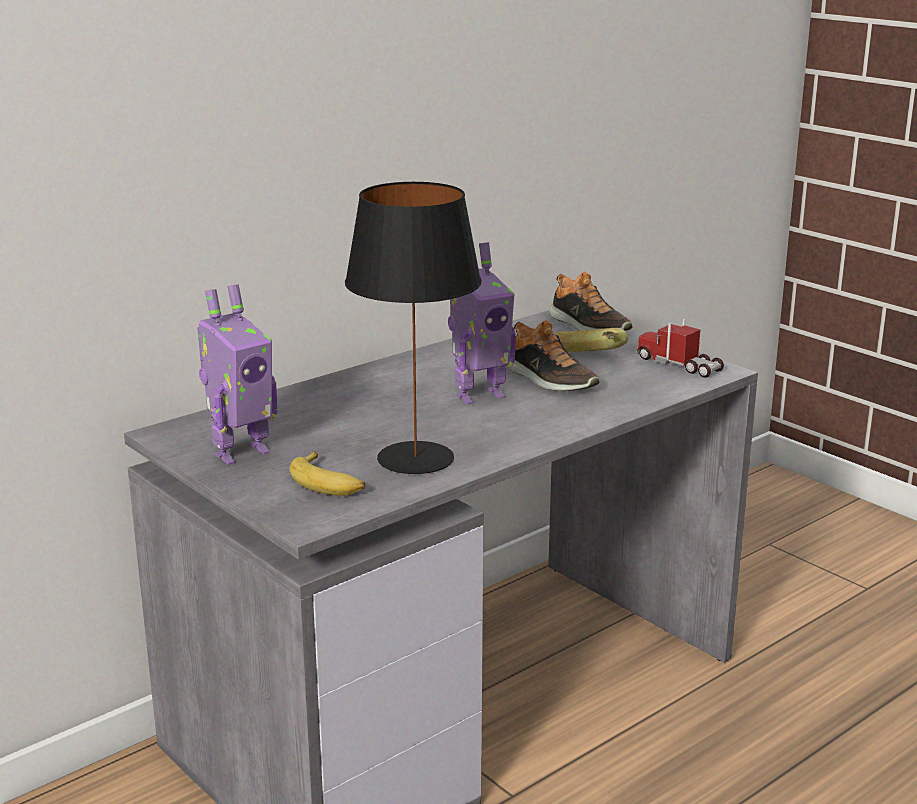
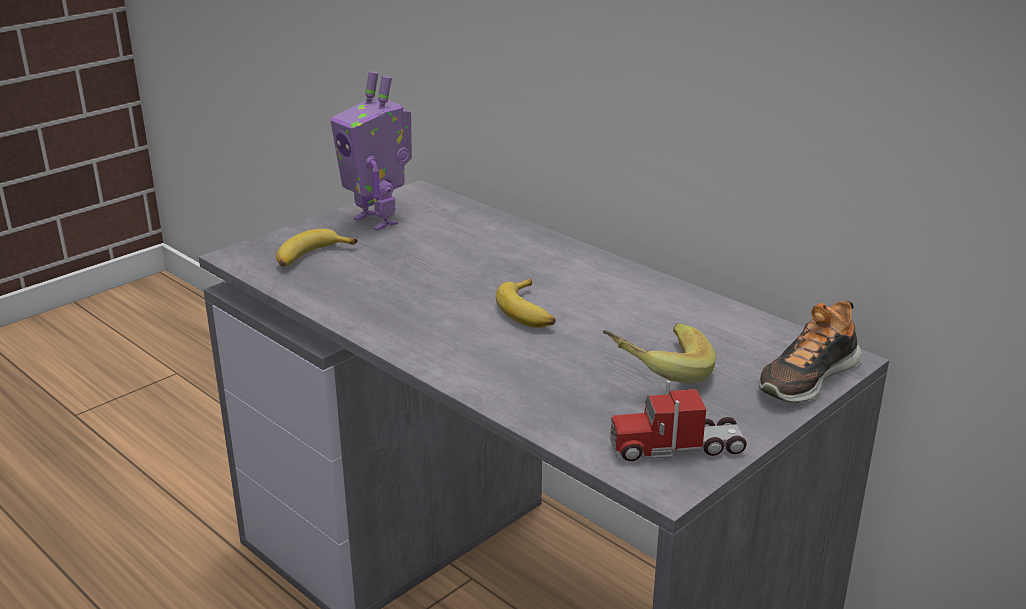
camera: 85 degrees right, 5 degrees up
black table lamp [345,182,482,474] -> none
toy robot [448,242,516,405] -> banana [496,279,556,328]
shoe [507,320,599,391] -> none
toy truck [637,317,724,378] -> toy truck turned 135 degrees counterclockwise [610,381,747,461]

